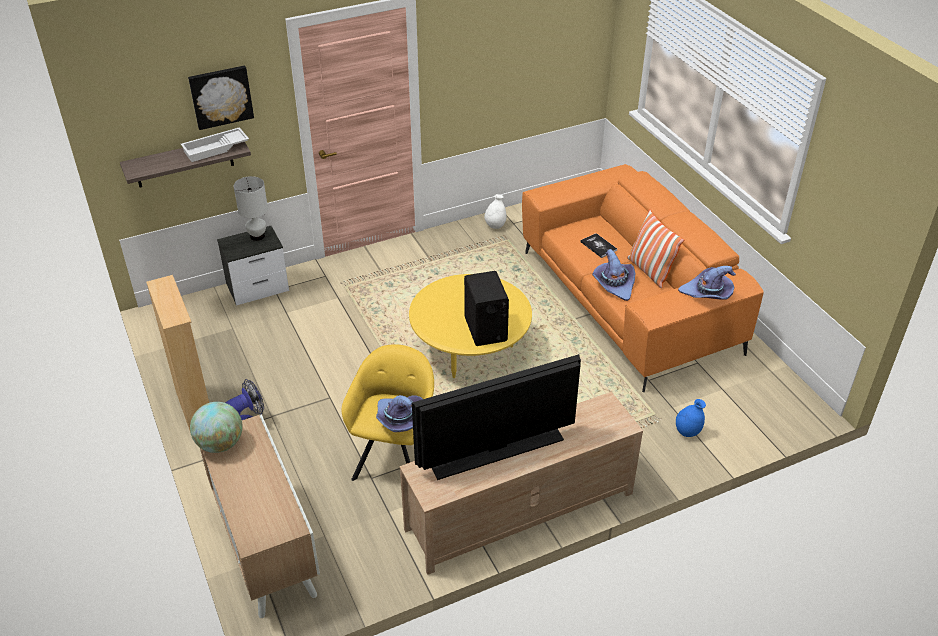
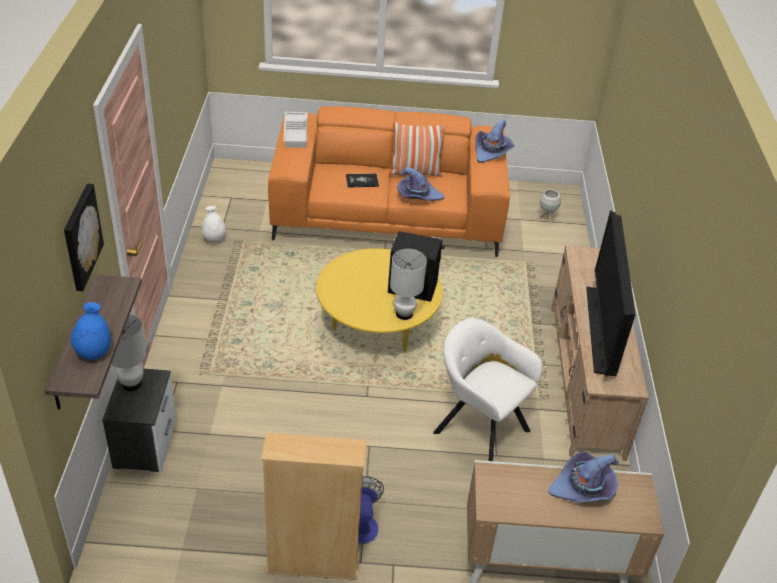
camera: 65 degrees left, 0 degrees up
white tray [181,127,249,162] -> white tray moved to [284,112,307,148]
globe [190,402,242,453] -> none
yellow armchair [342,344,434,481] -> white armchair [433,318,542,461]
purple hat [376,395,423,432] -> purple hat moved to [549,451,619,502]
blue vase [676,399,706,437] -> blue vase moved to [71,302,111,360]
none -> white table lamp [390,249,427,320]
none -> white planter [539,189,561,221]

